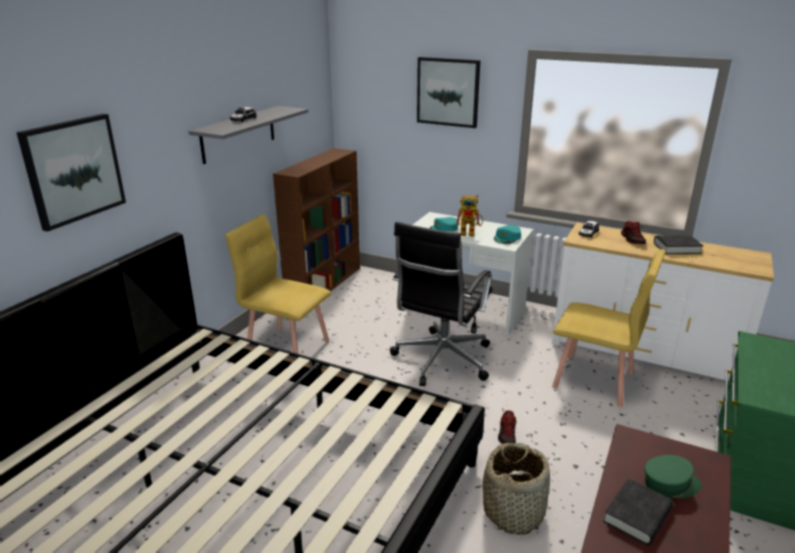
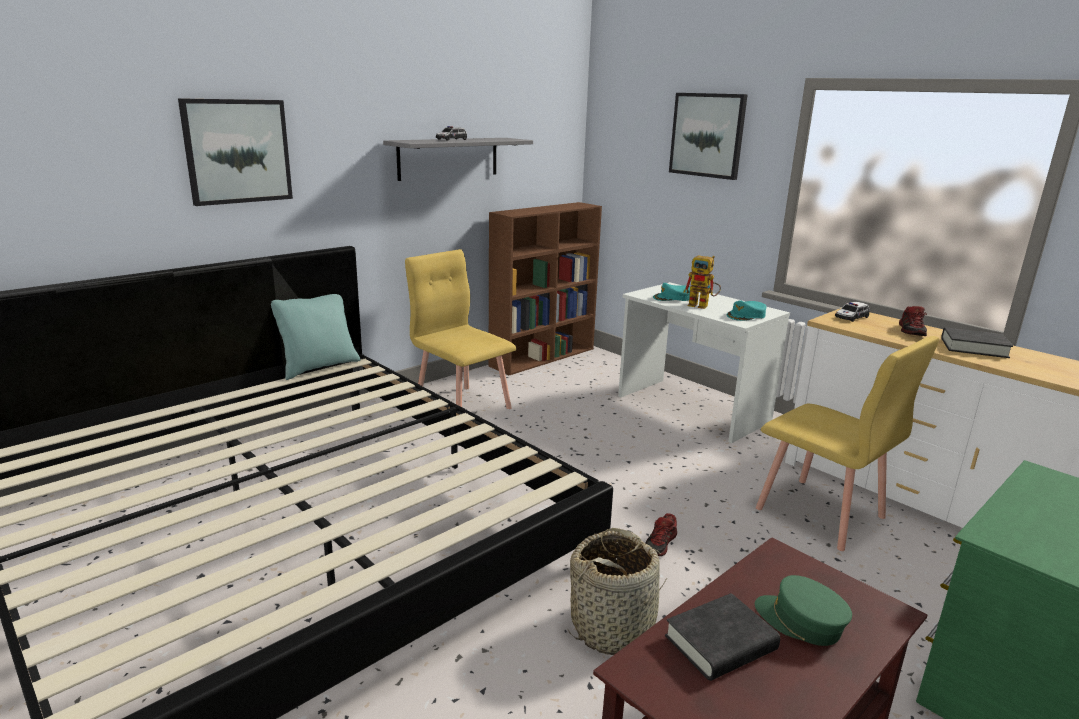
camera: 20 degrees right, 5 degrees down
black office chair [390,222,493,386] -> none
green cap [644,455,702,498] -> green cap turned 150 degrees counterclockwise [755,575,852,646]
none -> turquoise pillow [271,294,361,380]

